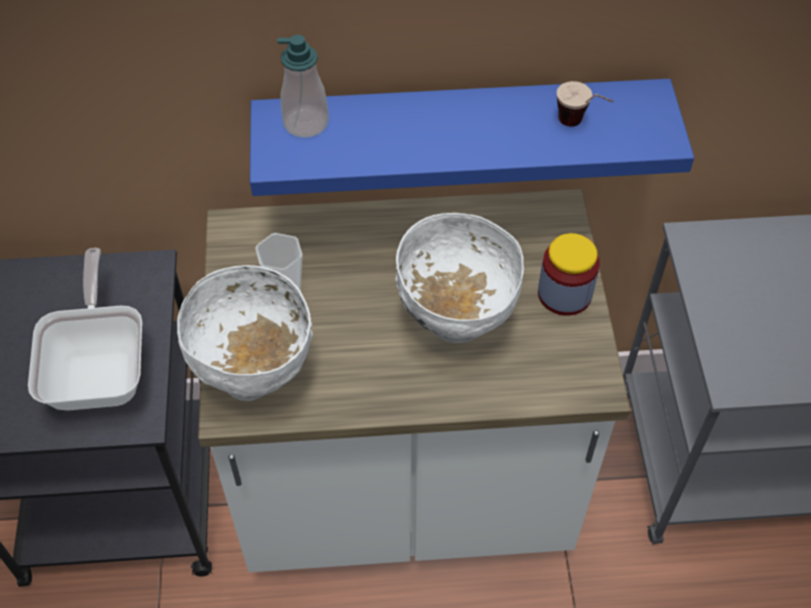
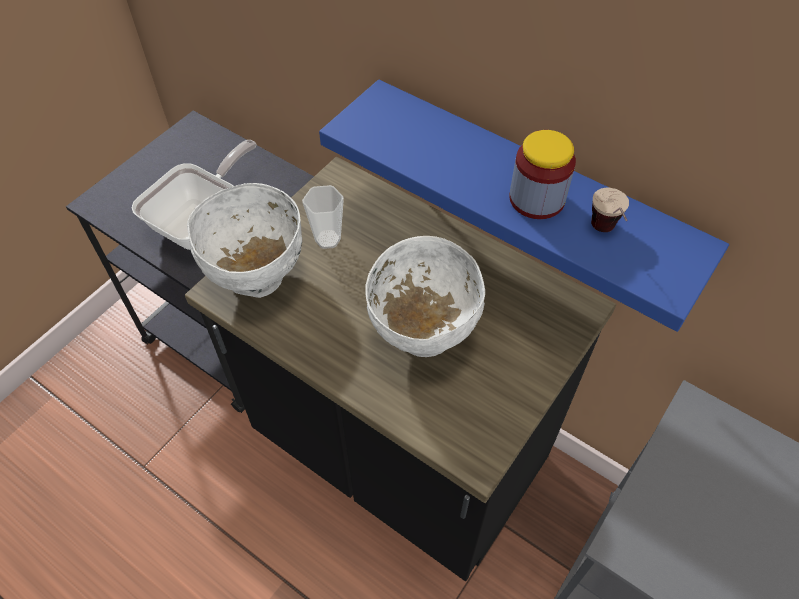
camera: 40 degrees right, 0 degrees up
white counter [198,189,631,572] -> black counter [185,157,616,581]
soap dispenser [277,35,329,138] -> none
jar [538,233,600,316] -> jar moved to [509,130,576,219]

